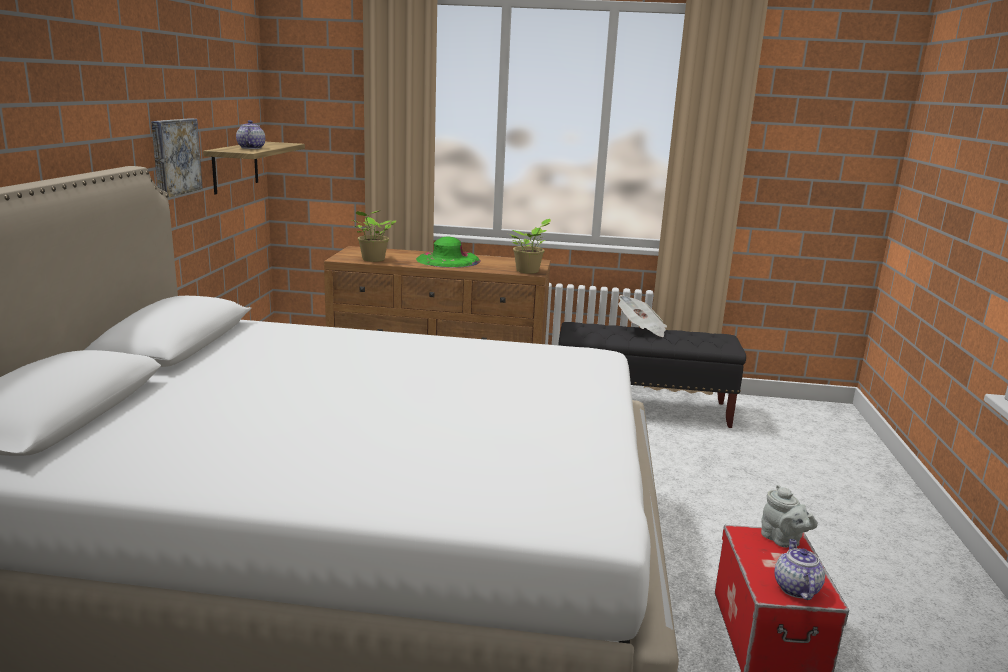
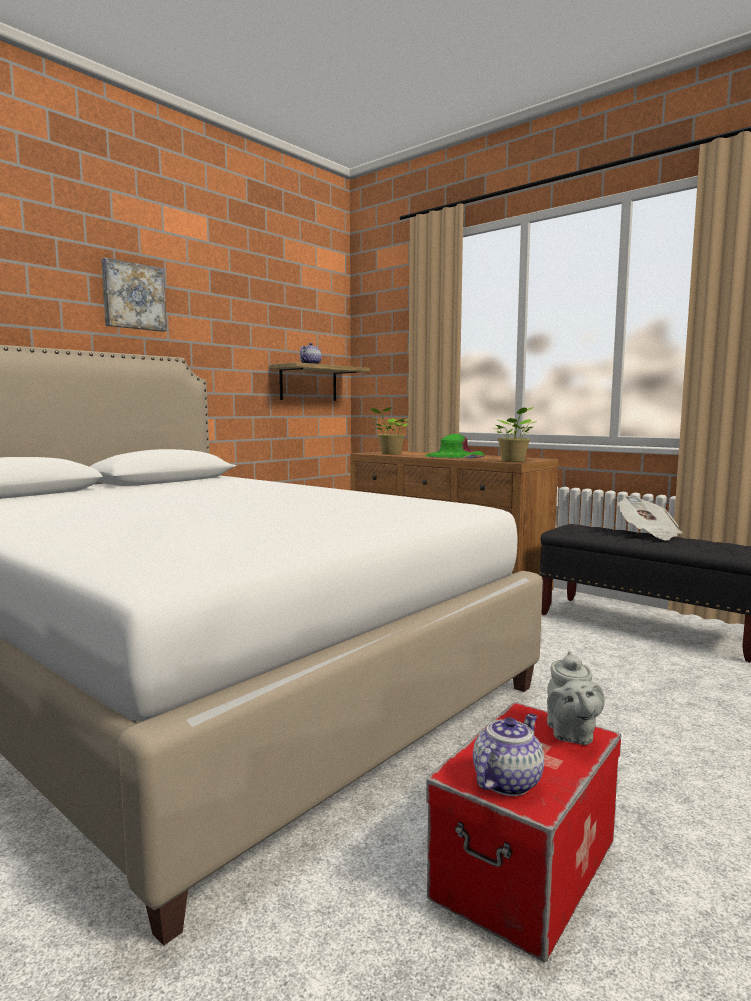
camera: 35 degrees right, 10 degrees down
picture [151,118,203,198] -> picture moved to [101,258,167,332]

